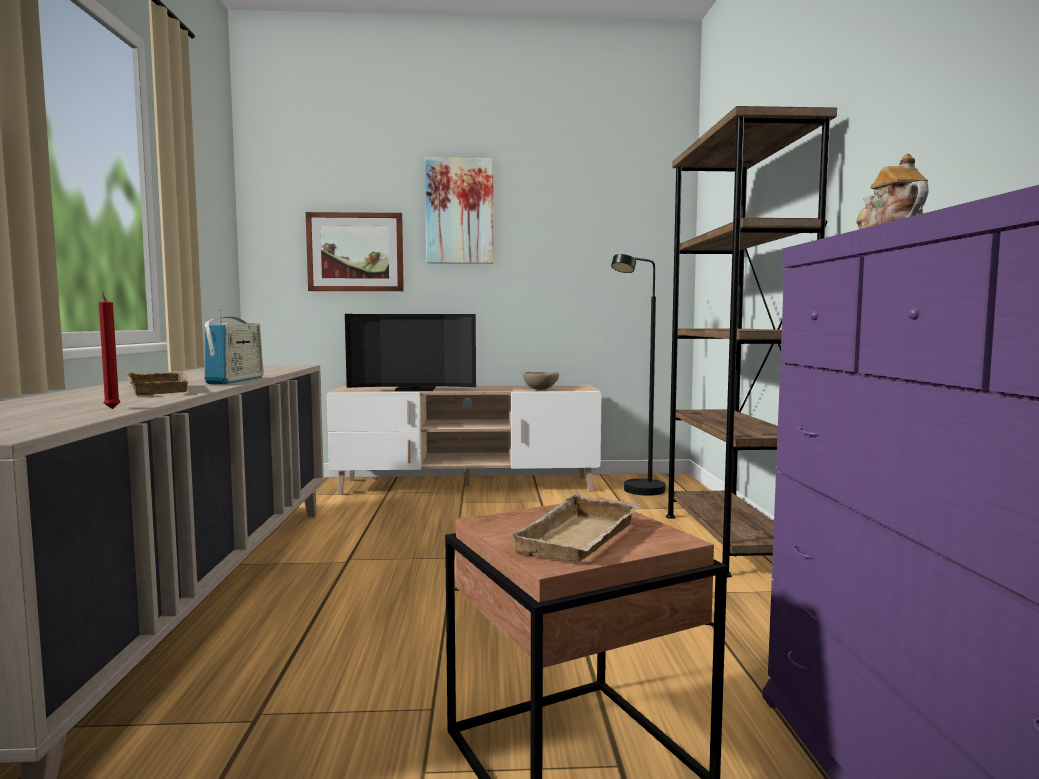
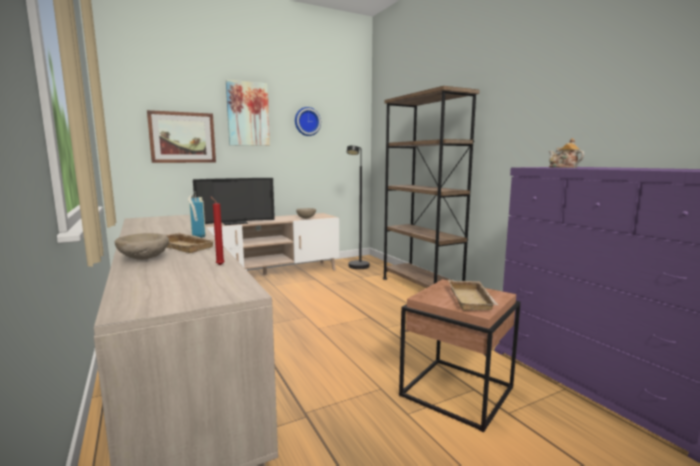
camera: 25 degrees left, 5 degrees up
none -> beige bowl [115,233,169,260]
none -> wall clock [295,107,321,136]

